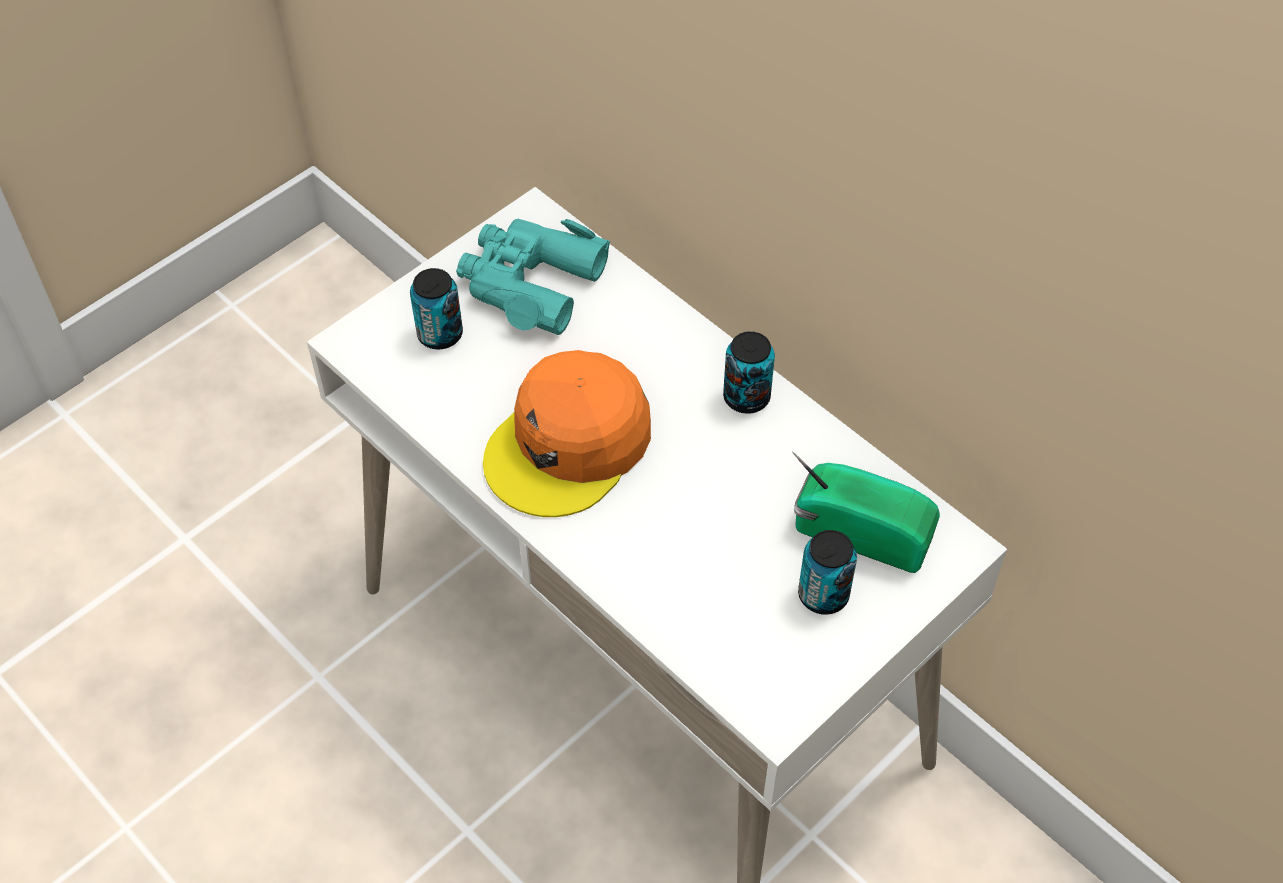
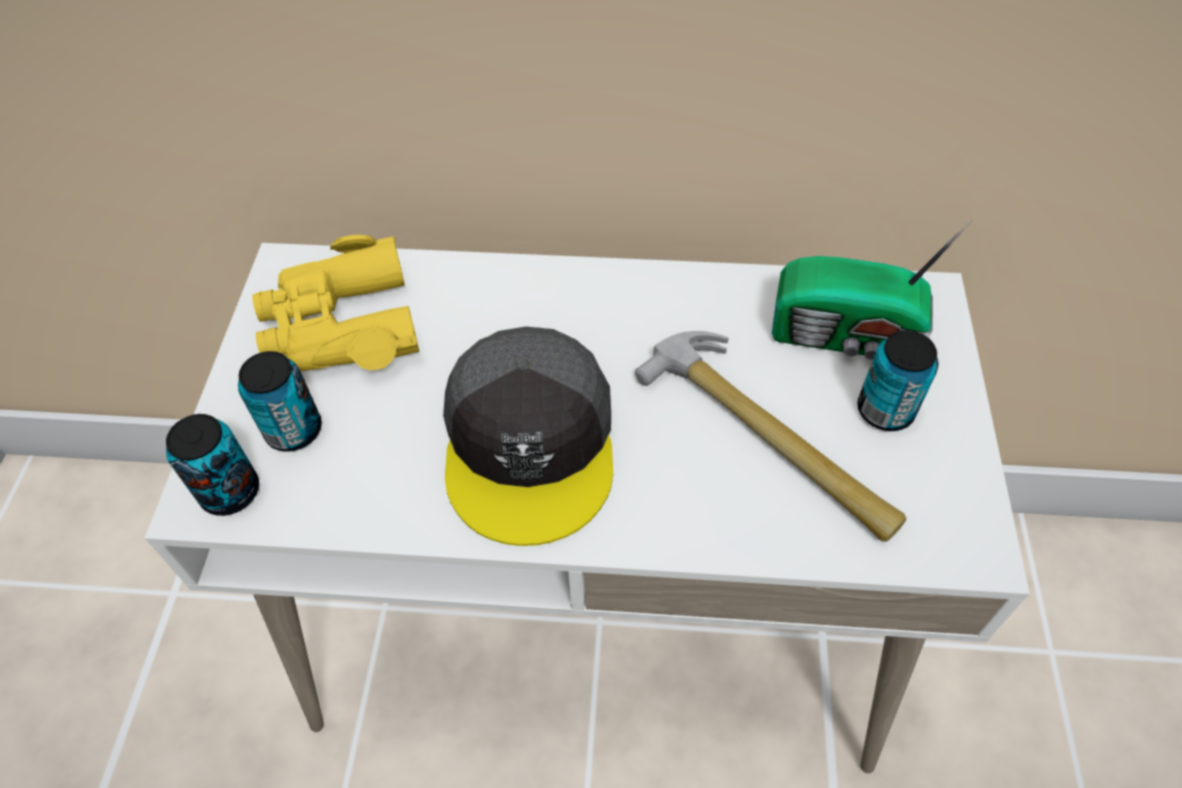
camera: 40 degrees left, 0 degrees up
turquoise binoculars [456,219,610,335] -> yellow binoculars [252,235,419,371]
orange cap [483,350,651,517] -> grey cap [443,326,613,546]
can [723,331,775,414] -> can moved to [166,414,259,516]
radio [792,452,940,573] -> radio turned 150 degrees counterclockwise [772,220,972,360]
none -> hammer [635,331,906,542]

